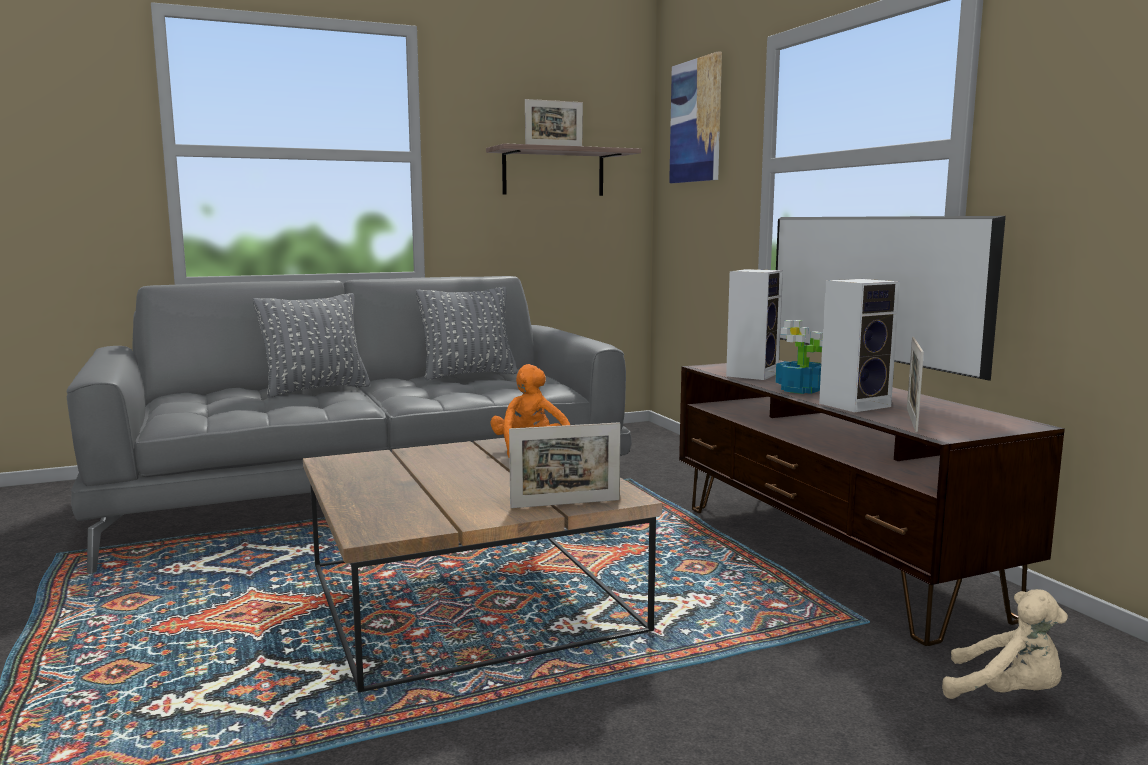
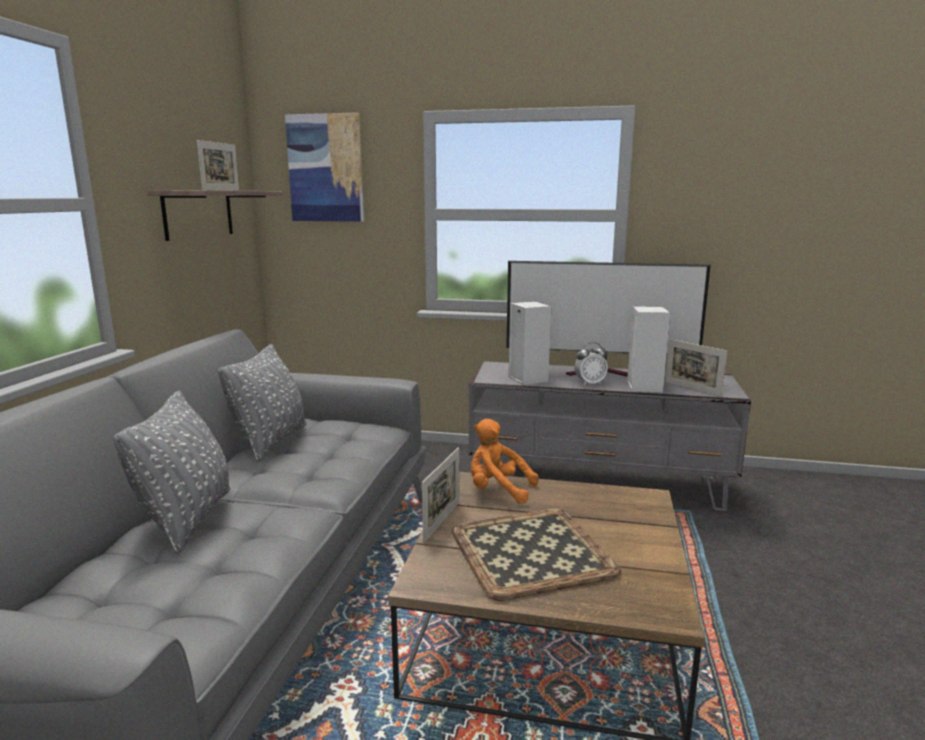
camera: 55 degrees left, 5 degrees up
picture frame [509,422,620,508] -> picture frame moved to [422,448,459,543]
brown tv stand [679,360,1065,646] -> grey tv stand [469,361,751,511]
potted plant [775,320,823,394] -> alarm clock [574,342,608,386]
beige plush toy [942,589,1068,699] -> none
none -> tray [451,509,621,601]

